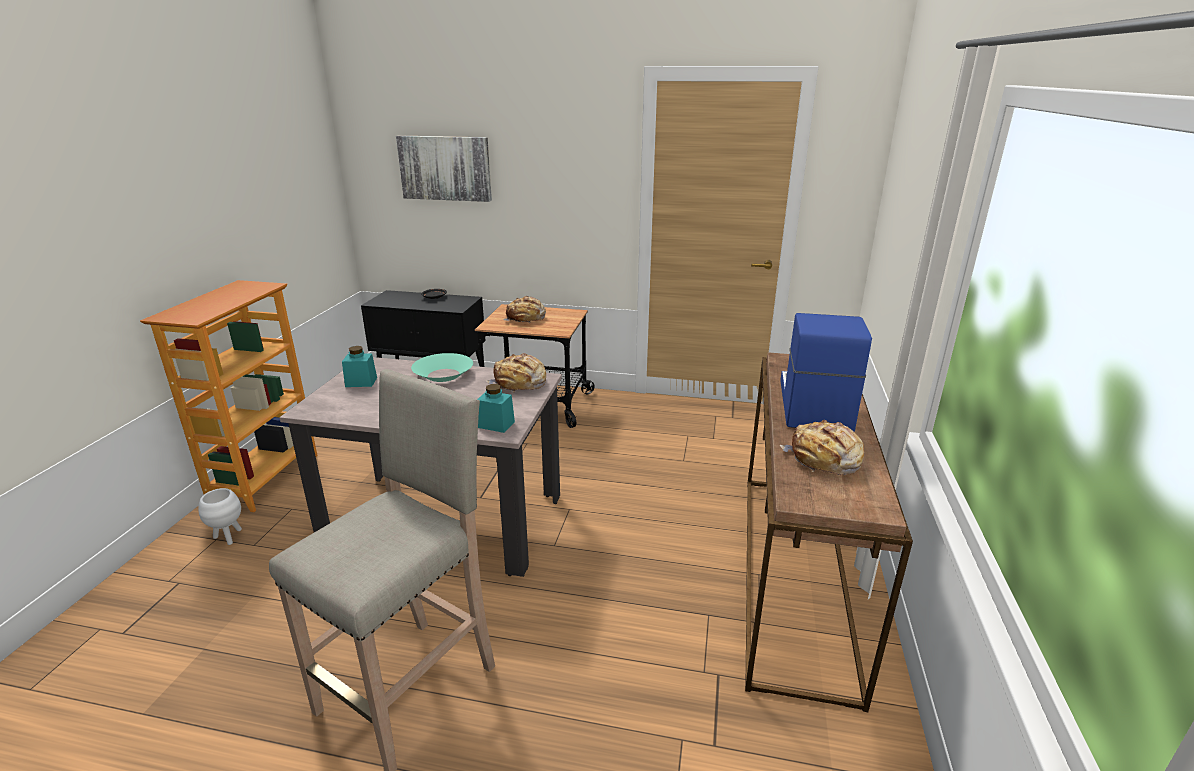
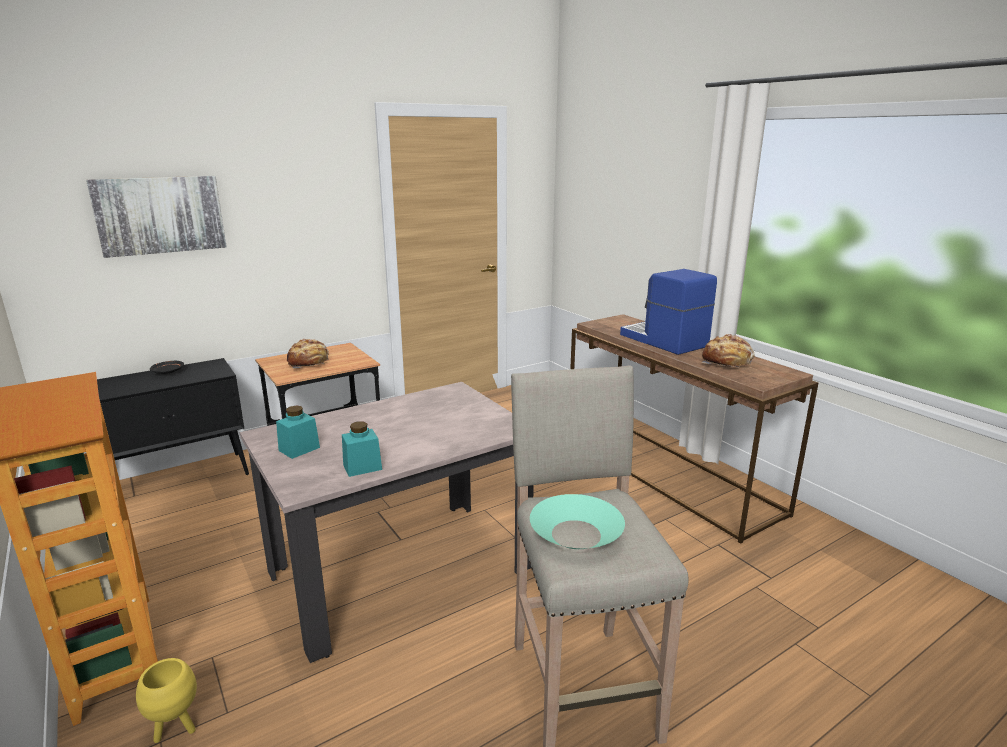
camera: 45 degrees left, 5 degrees down
white planter [198,488,242,545] -> yellow planter [136,658,197,743]
turquoise bowl [411,353,473,382] -> turquoise bowl moved to [530,494,625,549]
turquoise jar [478,384,515,433] -> turquoise jar moved to [342,421,382,477]
bread [486,353,546,392] -> none

